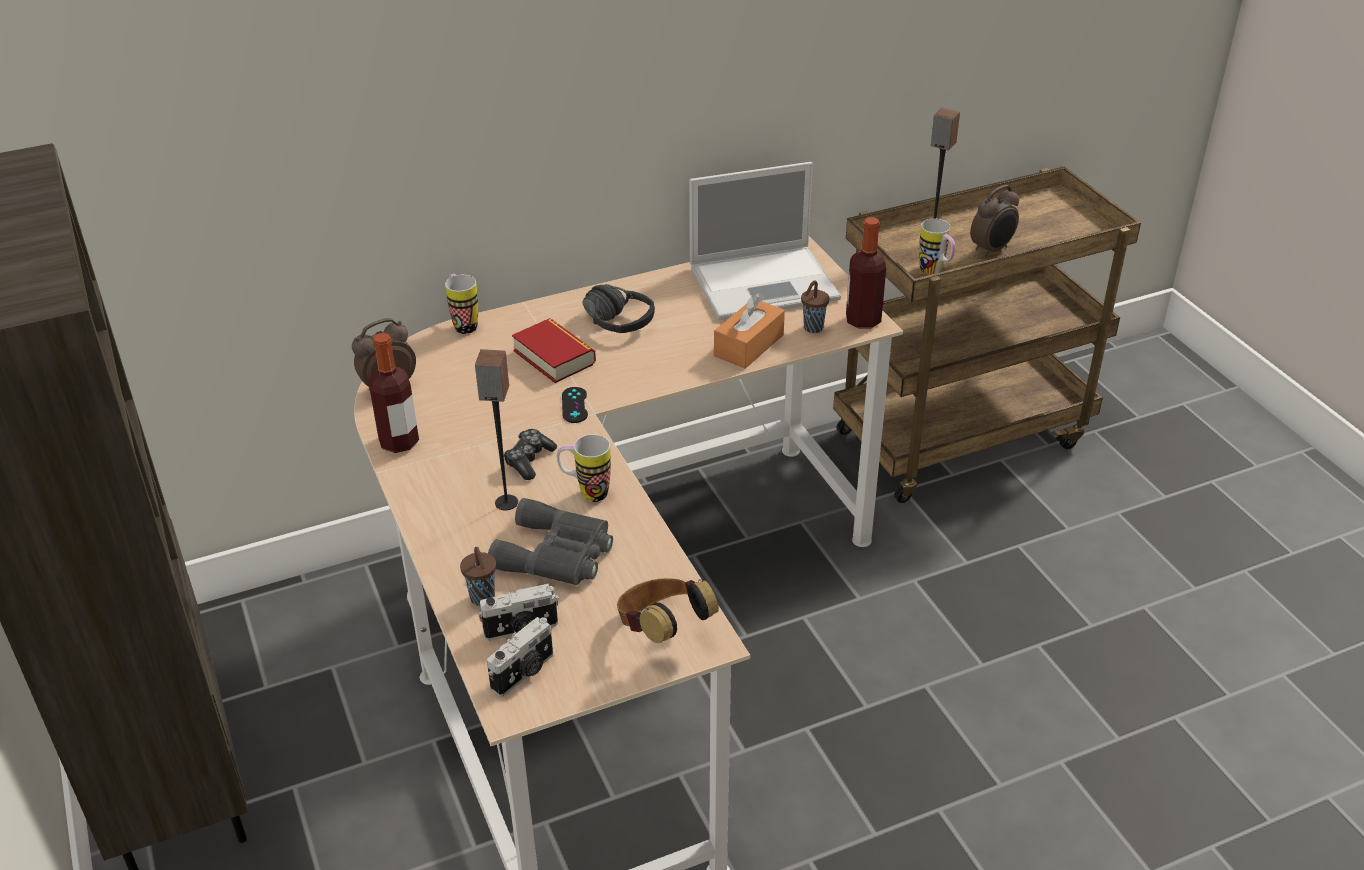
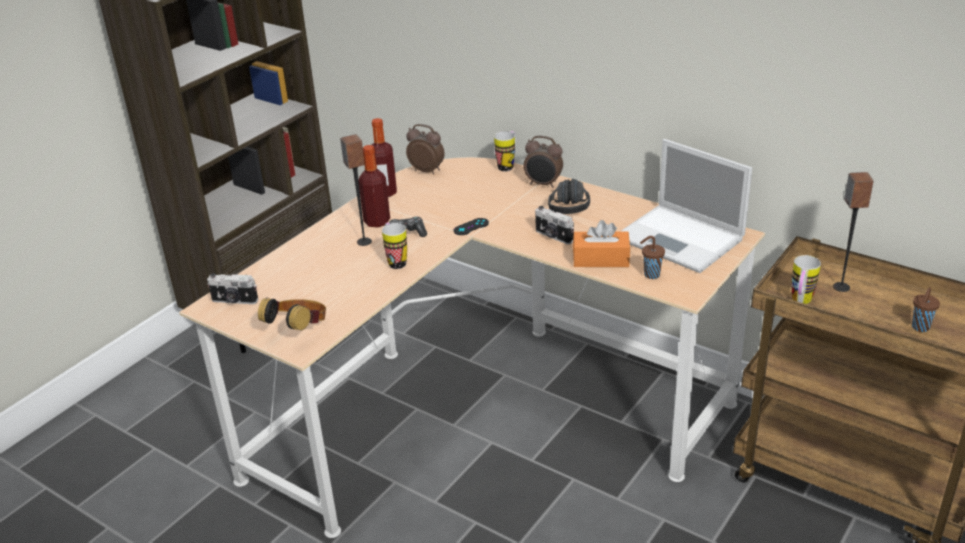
camera: 60 degrees right, 5 degrees down
brown cup [460,547,496,606] -> brown cup moved to [912,287,940,332]
camera [478,584,559,641] -> camera moved to [535,206,574,245]
grey binoculars [488,498,613,585] -> none
book [512,318,596,383] -> none
bottle [846,217,886,328] -> bottle moved to [359,145,390,227]
alarm clock [970,185,1019,258] -> alarm clock moved to [524,136,563,188]

